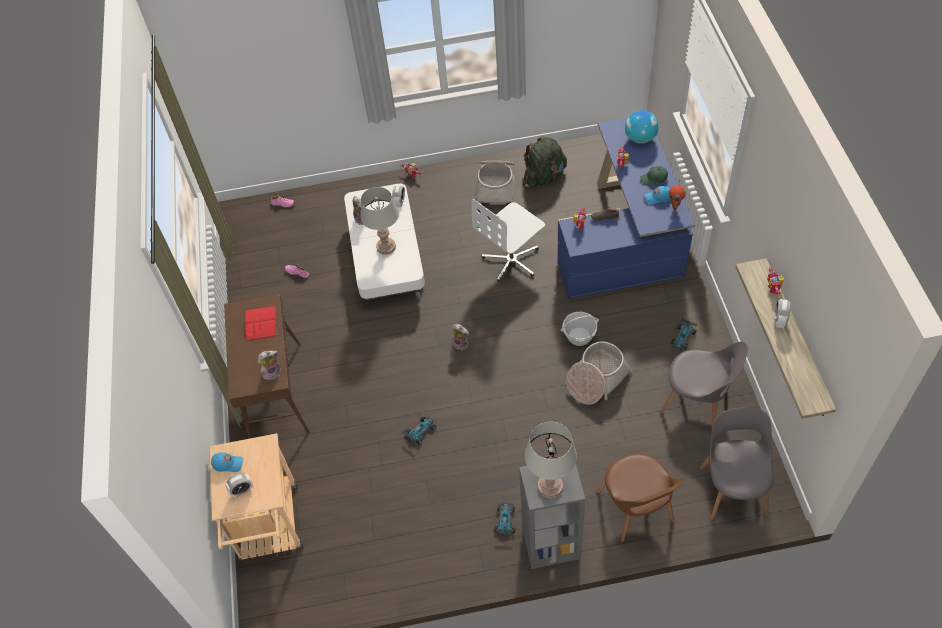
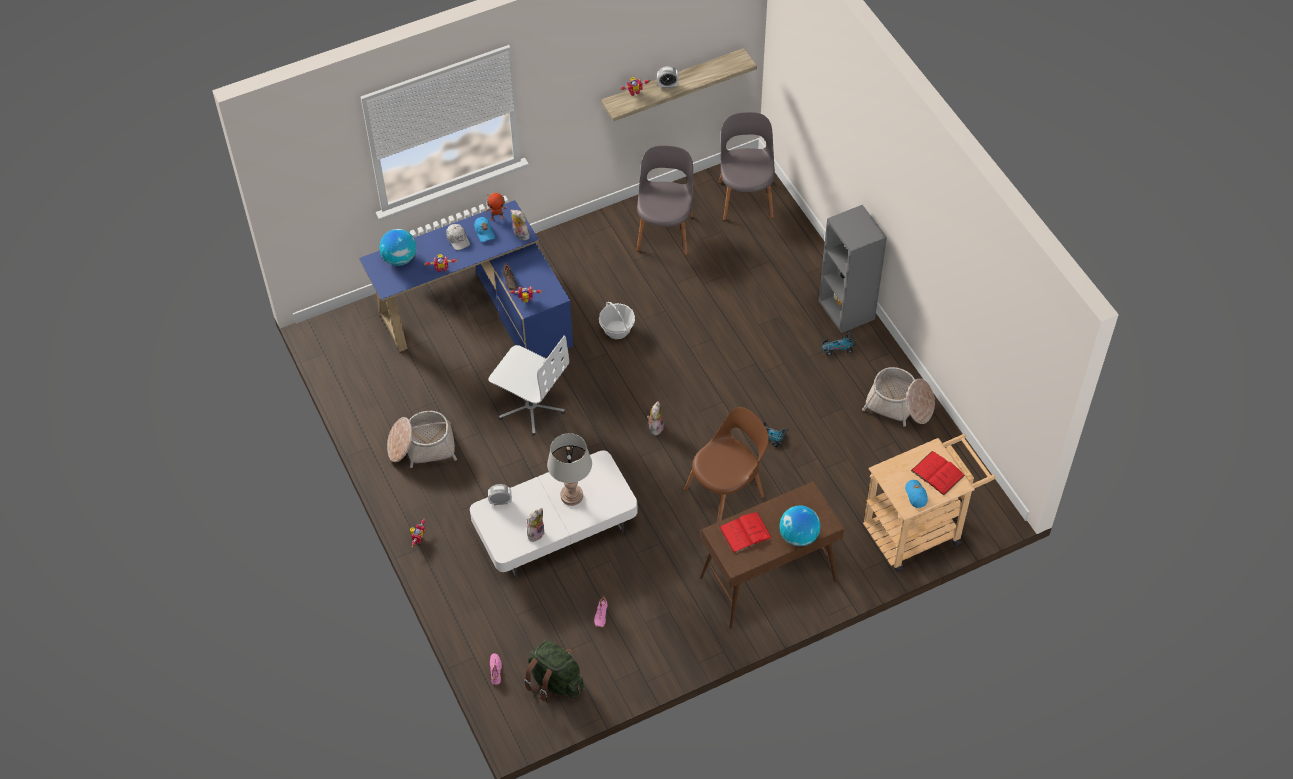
camera: 110 degrees left, 0 degrees up
alarm clock [225,473,253,497] -> red book [911,451,965,496]
plush toy [258,351,281,380] -> plush toy moved to [511,210,532,241]
green backpack [524,136,567,187] -> green backpack moved to [524,640,584,703]
grey table lamp [525,422,577,498] -> none
basket [566,341,633,405] -> basket moved to [862,367,935,427]
brown chair [597,454,683,542] -> brown chair moved to [684,407,769,522]
green cap [640,166,668,186] -> white cap [446,224,470,250]
toy car [671,319,697,351] -> none
grey chair [700,407,774,521] -> grey chair turned 105 degrees clockwise [719,112,775,221]
none -> globe [780,505,821,546]

